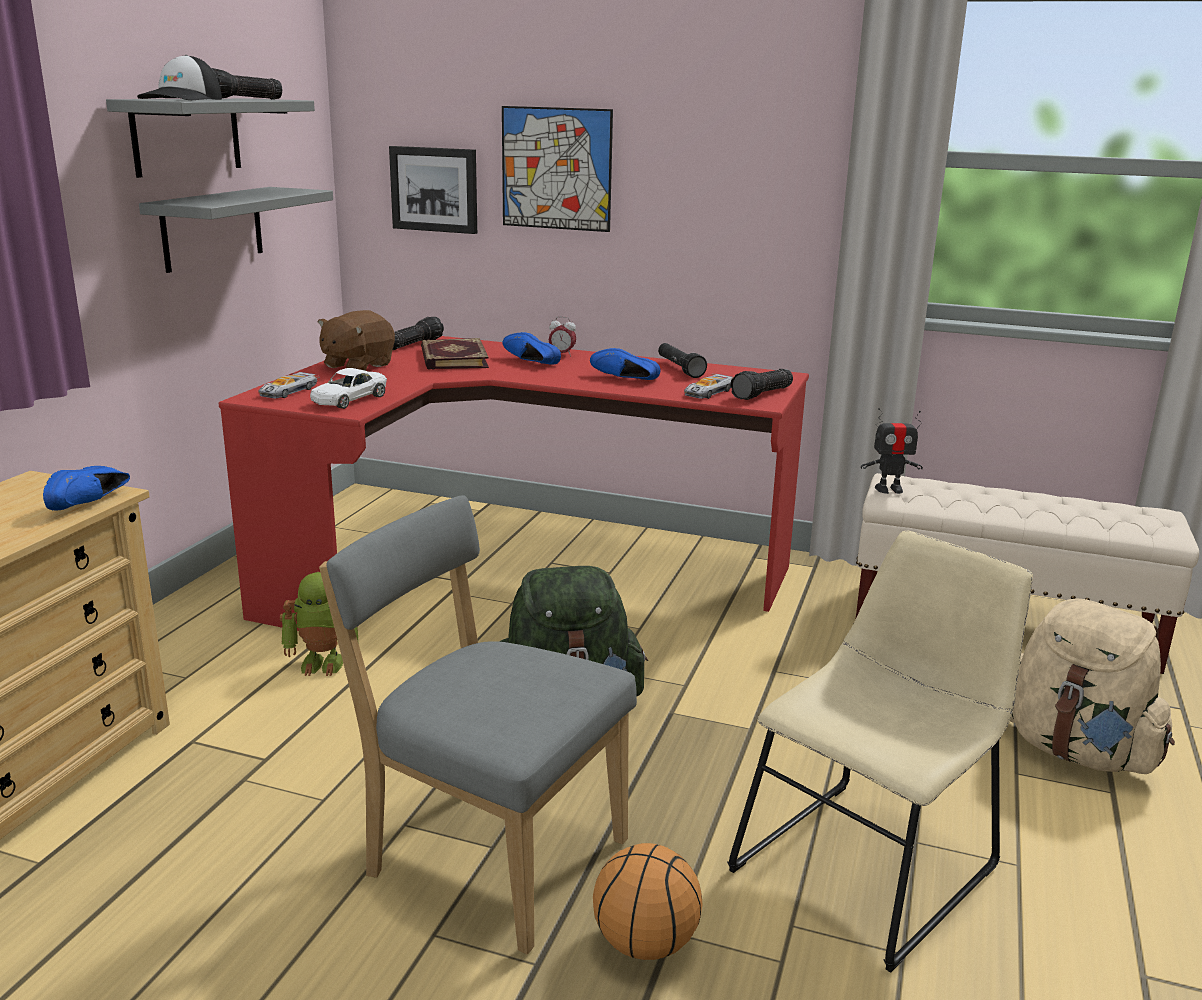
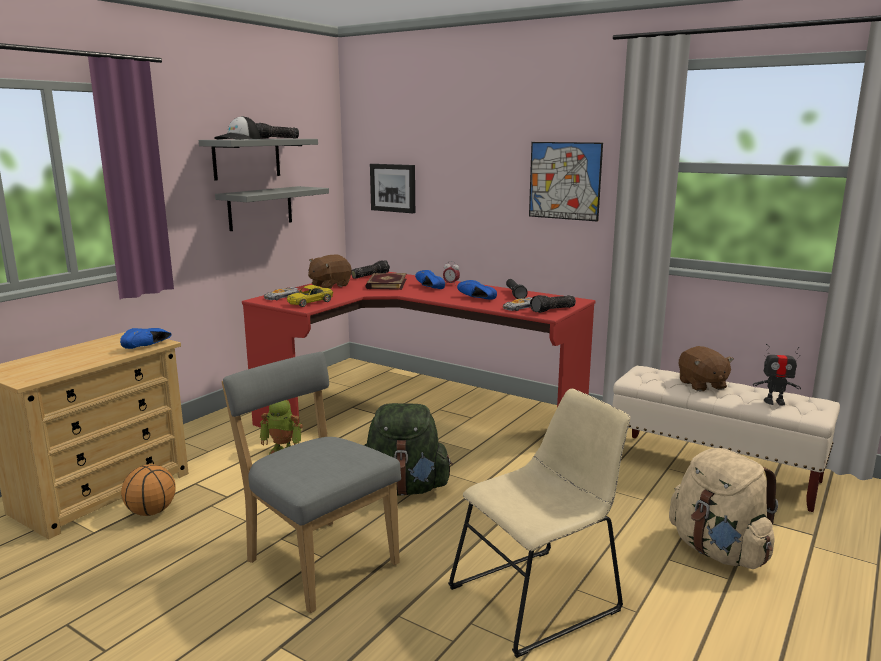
camera: 15 degrees right, 5 degrees down
white toy car [310,368,387,409] -> yellow toy car [287,285,333,307]
picture [502,106,613,232] -> picture moved to [529,142,603,222]
basketball [593,843,703,960] -> basketball moved to [121,464,176,516]
toy robot [861,408,923,494] -> toy robot moved to [753,344,801,406]
none -> brown plush toy [679,346,734,391]

